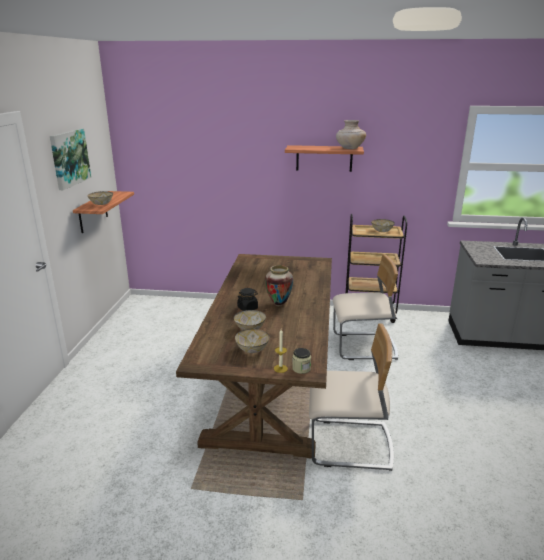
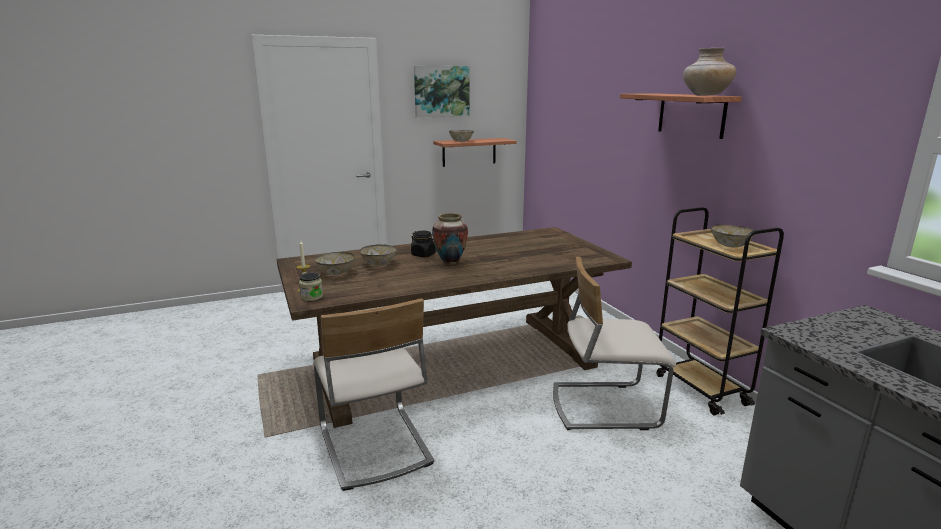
camera: 60 degrees right, 5 degrees down
beige chair [333,254,398,360] -> beige chair turned 120 degrees clockwise [553,257,676,430]

